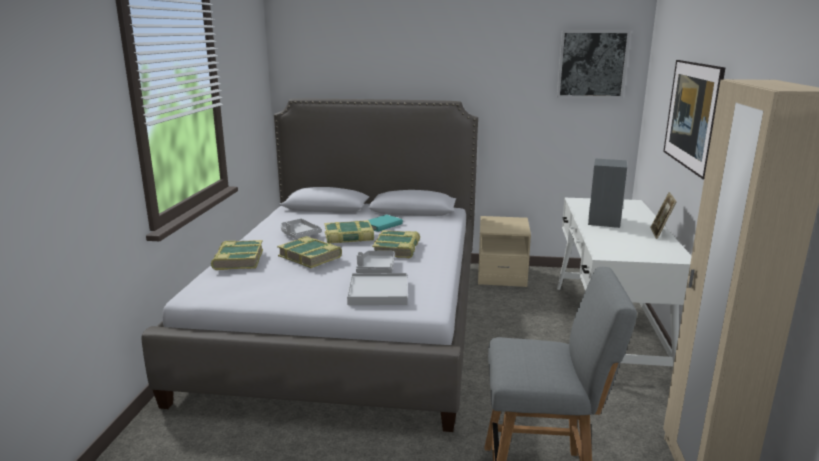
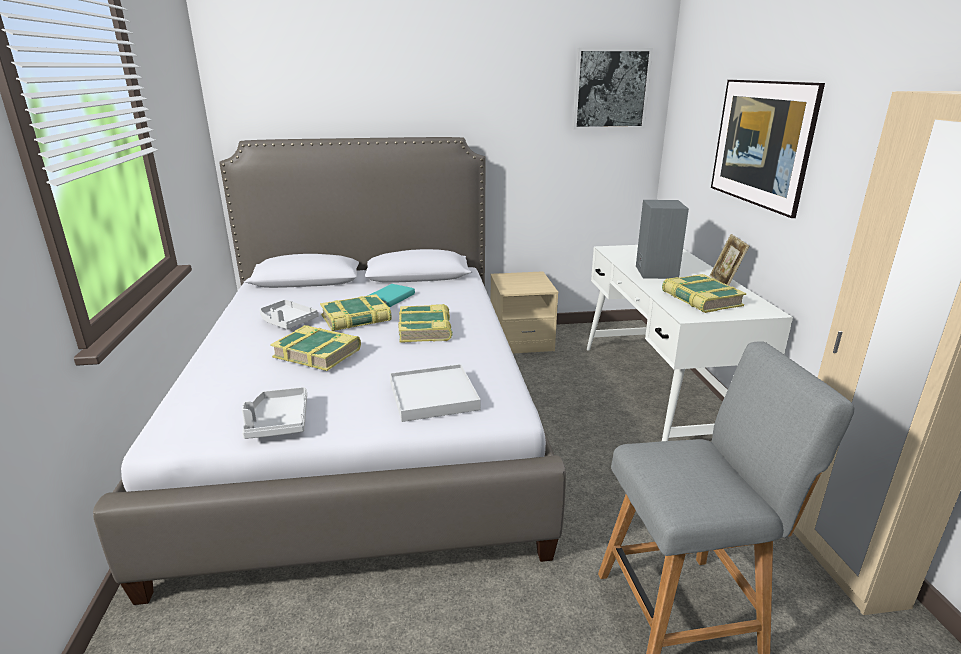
camera: 15 degrees left, 5 degrees up
book [211,240,263,270] -> book moved to [662,274,747,313]
grey tray [356,251,395,273] -> grey tray moved to [242,387,307,439]

